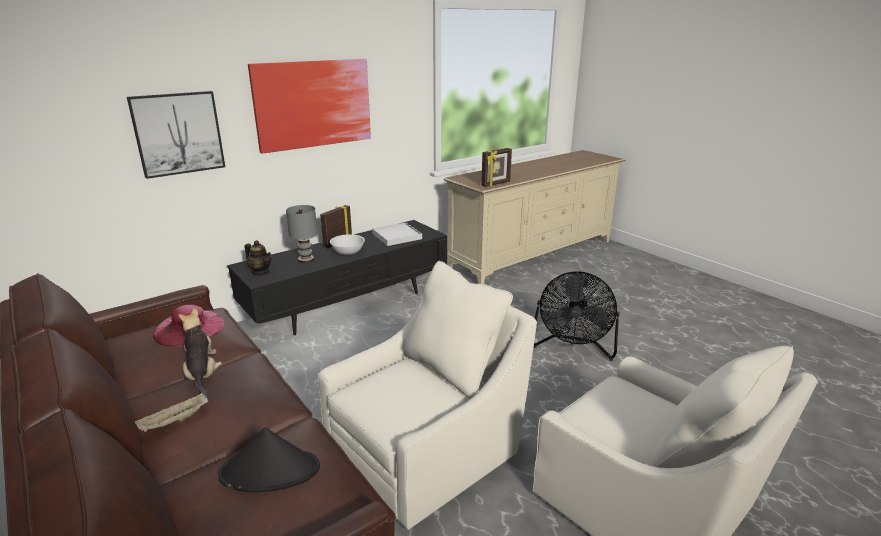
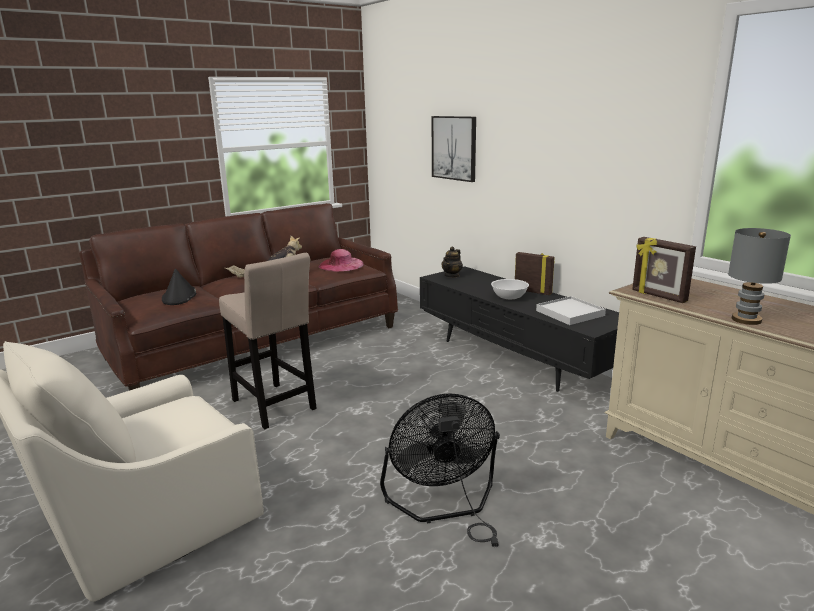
camera: 90 degrees right, 5 degrees down
picture [248,59,371,154] -> none
grey table lamp [286,205,318,263] -> grey table lamp moved to [728,228,791,325]
beige armchair [318,261,537,530] -> beige stool [219,253,317,429]
black fan [534,271,620,361] -> black fan turned 60 degrees clockwise [380,394,500,547]

